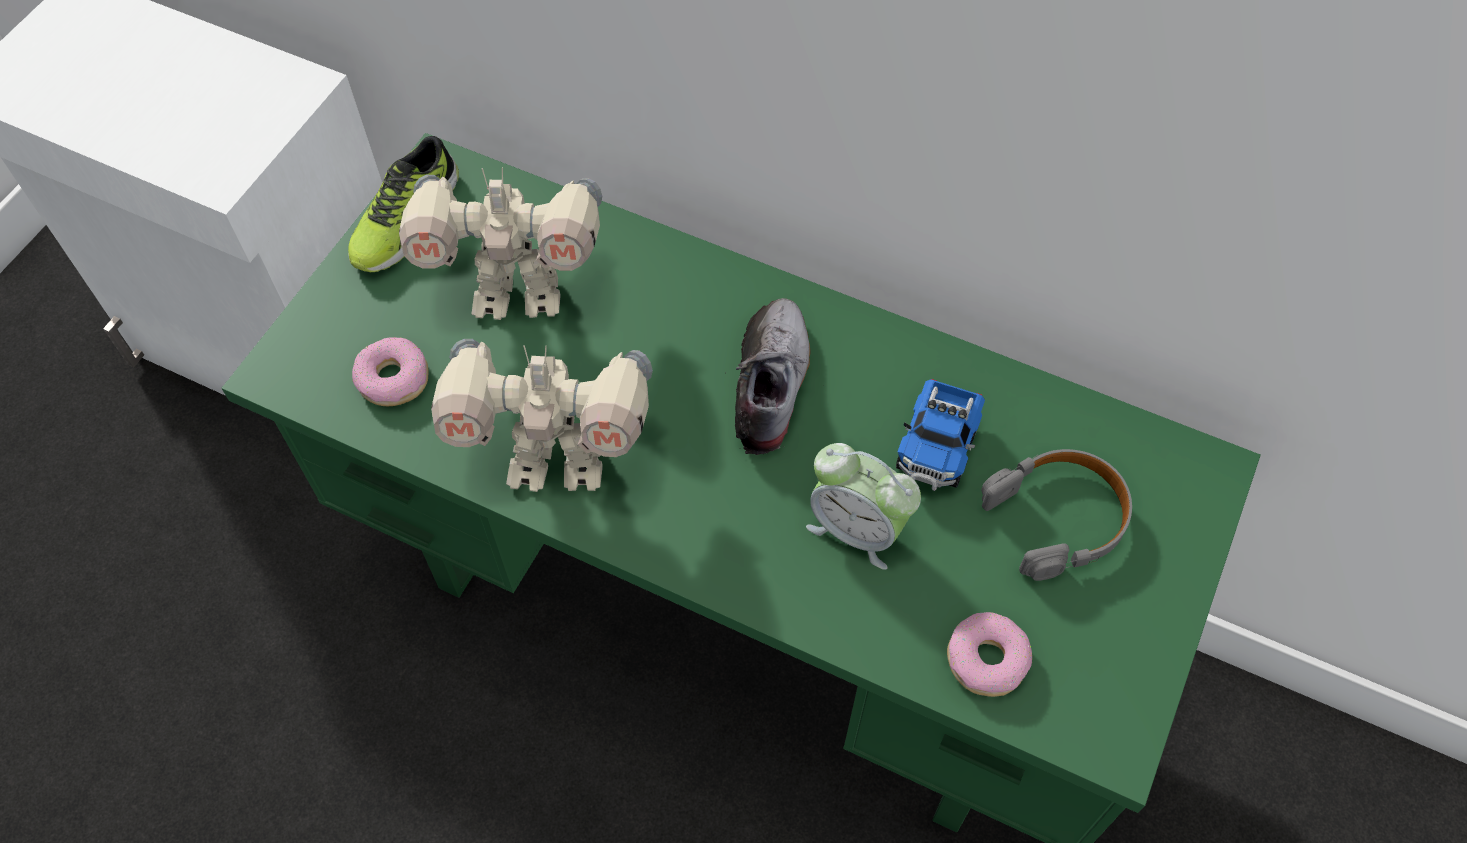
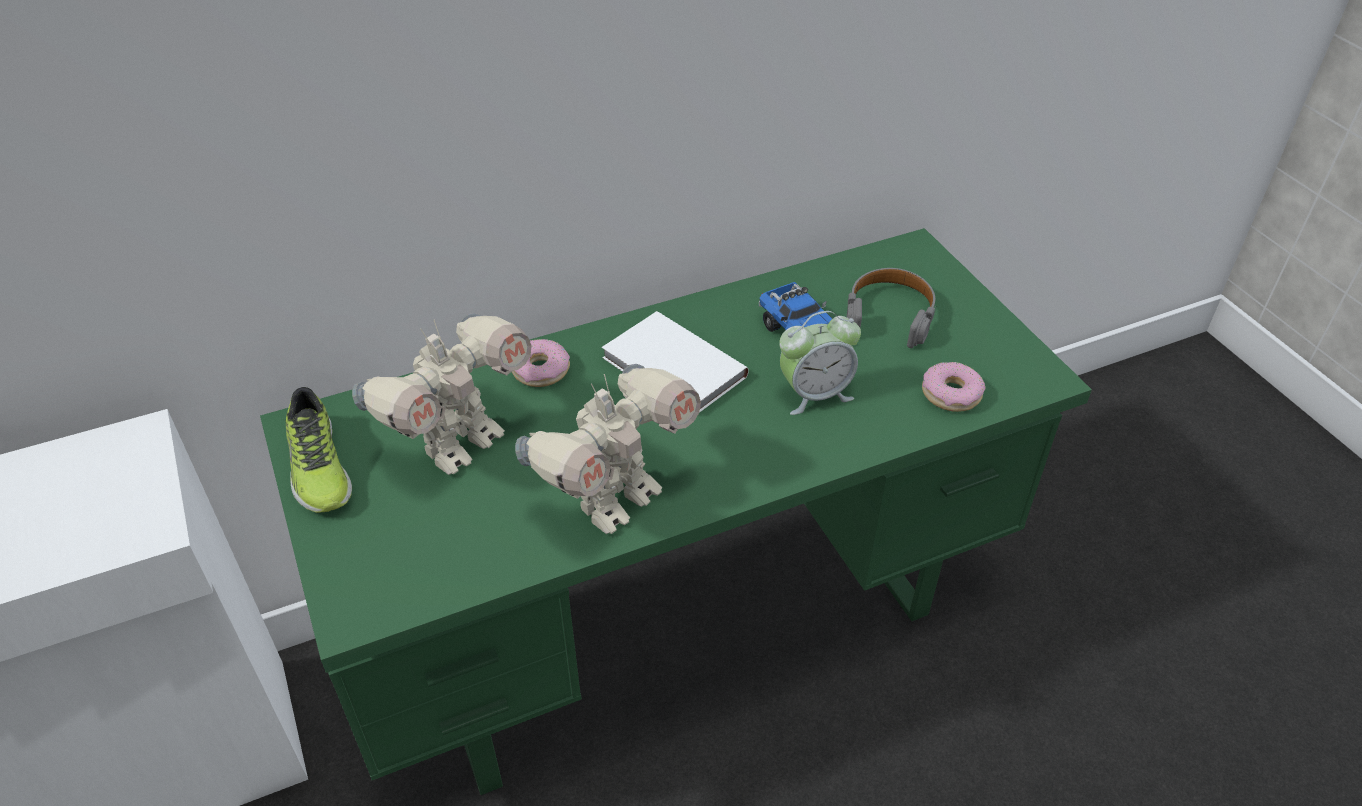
camera: 50 degrees left, 15 degrees down
donut [352,337,429,406] -> donut moved to [512,339,570,387]
shoe [725,298,810,455] -> white book [602,311,749,413]

